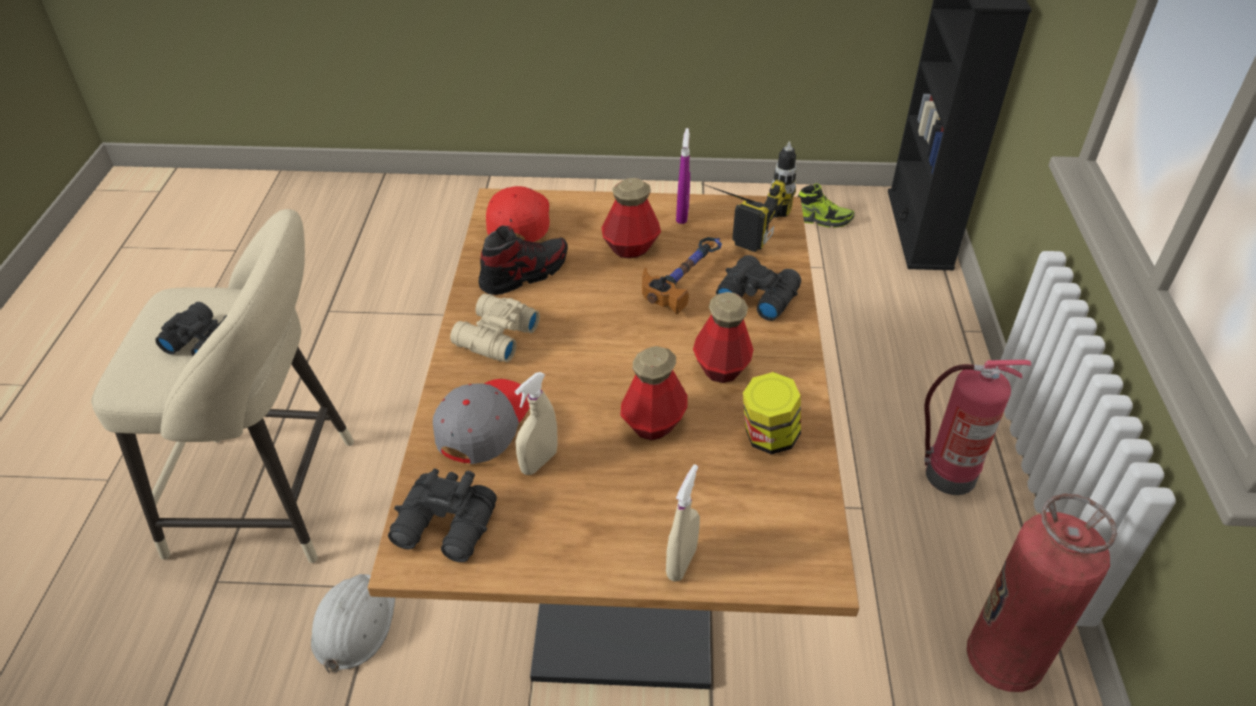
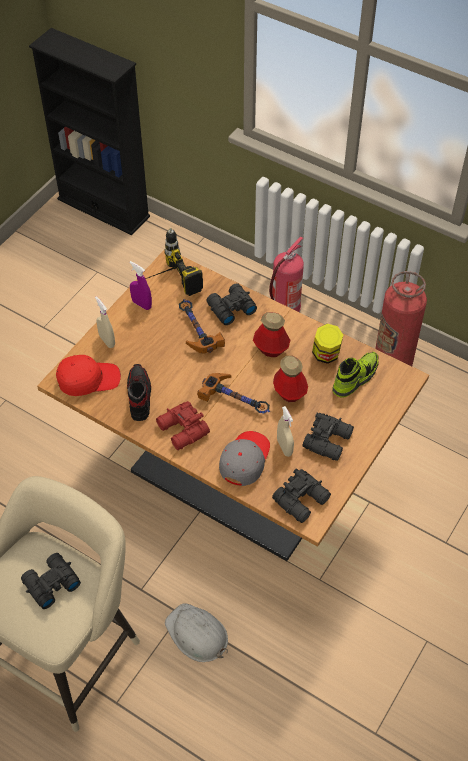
camera: 60 degrees left, 10 degrees up
grey cap [433,379,530,464] -> grey cap turned 60 degrees clockwise [219,431,270,486]
beige binoculars [450,294,540,362] -> red binoculars [156,401,210,450]
red cap [486,186,550,242] -> red cap turned 135 degrees clockwise [56,355,121,396]
bottle [602,178,661,258] -> none
beige spray bottle [666,464,700,581] -> beige spray bottle moved to [95,296,115,348]
shoe [797,184,855,228] -> shoe moved to [332,352,379,398]
none -> hammer [197,373,270,413]
none -> black binoculars [302,413,354,461]

